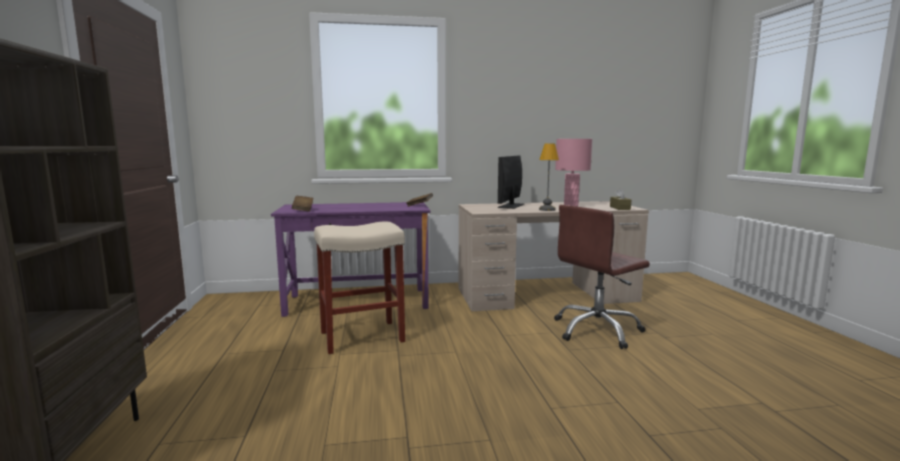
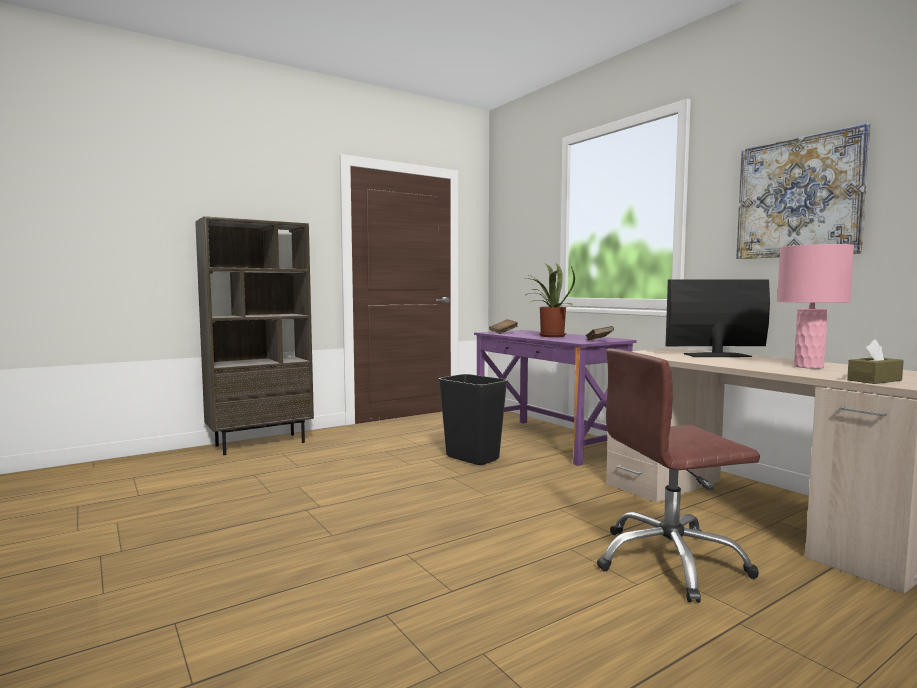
camera: 65 degrees right, 5 degrees down
beige stool [314,221,405,354] -> black trash can [438,374,508,465]
table lamp [539,144,559,211] -> none
brown office chair [554,205,650,349] -> brown office chair turned 45 degrees counterclockwise [597,348,760,603]
none -> potted plant [525,263,575,337]
none -> picture [736,123,871,259]

